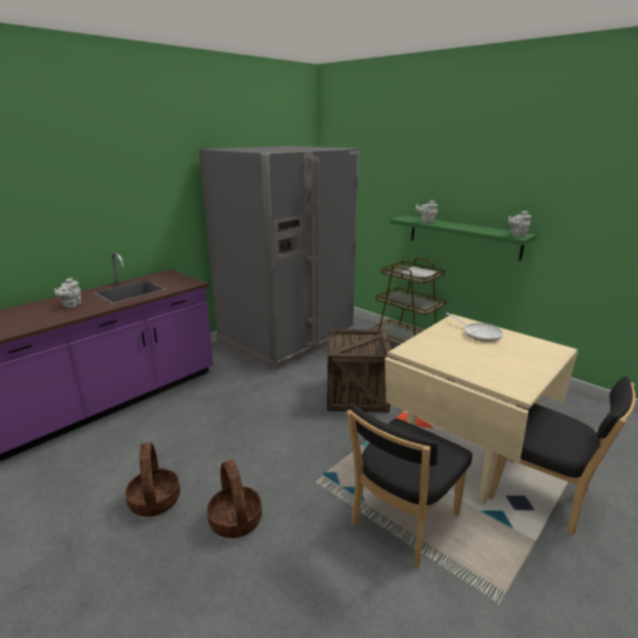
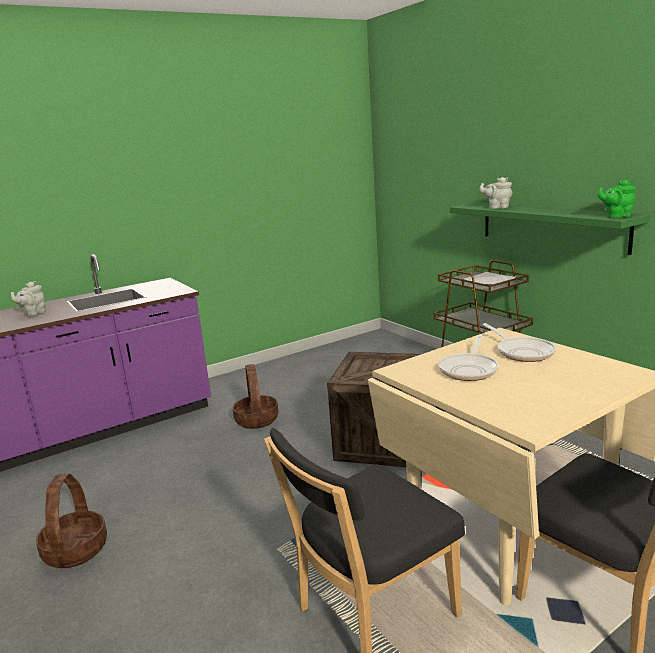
camera: 15 degrees right, 5 degrees down
grey fridge [199,146,359,370] -> none
basket [207,460,262,538] -> basket moved to [233,364,279,429]
grey teapot [508,211,531,237] -> green teapot [598,179,636,218]
none -> frying pan [438,335,498,381]

